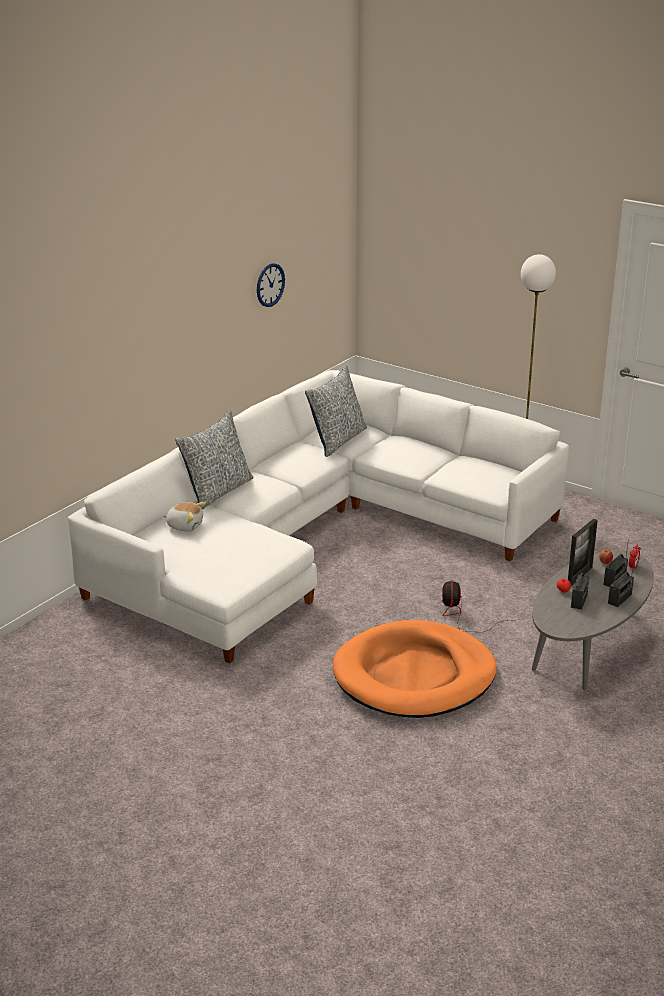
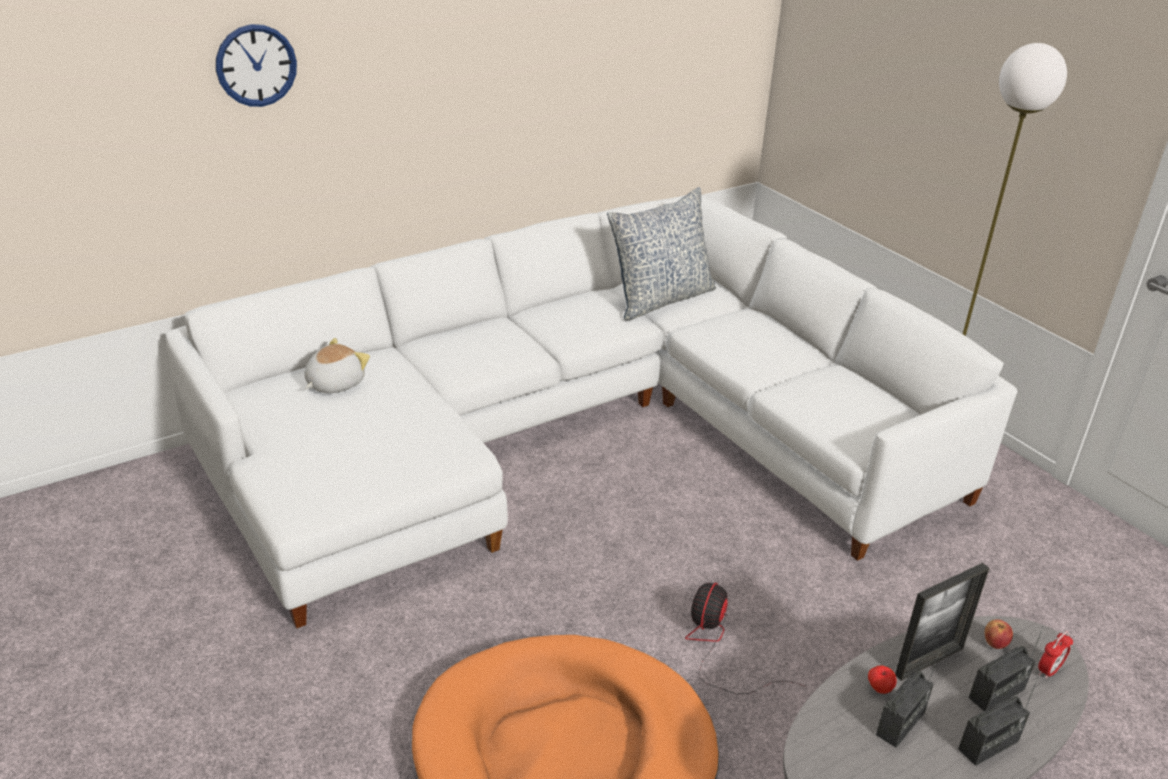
camera: 20 degrees right, 5 degrees up
plush toy [163,502,206,532] -> plush toy turned 90 degrees counterclockwise [304,338,370,393]
pillow [175,410,254,509] -> none
wall clock [257,263,285,307] -> wall clock moved to [216,24,297,107]

